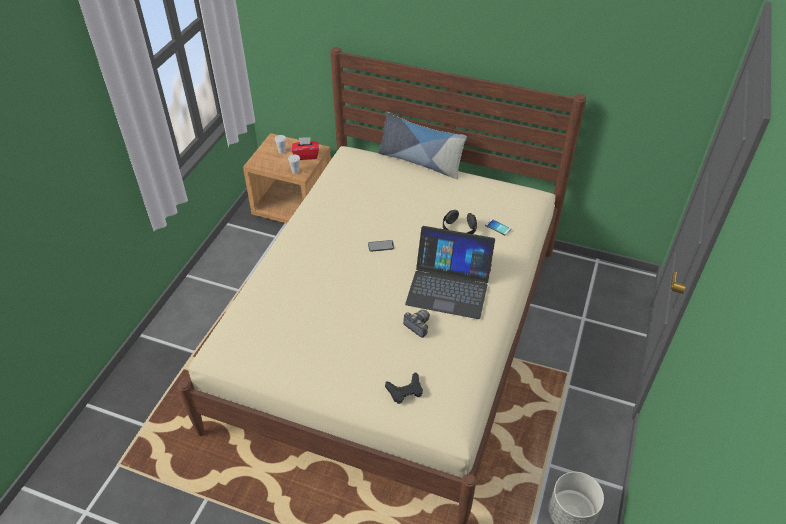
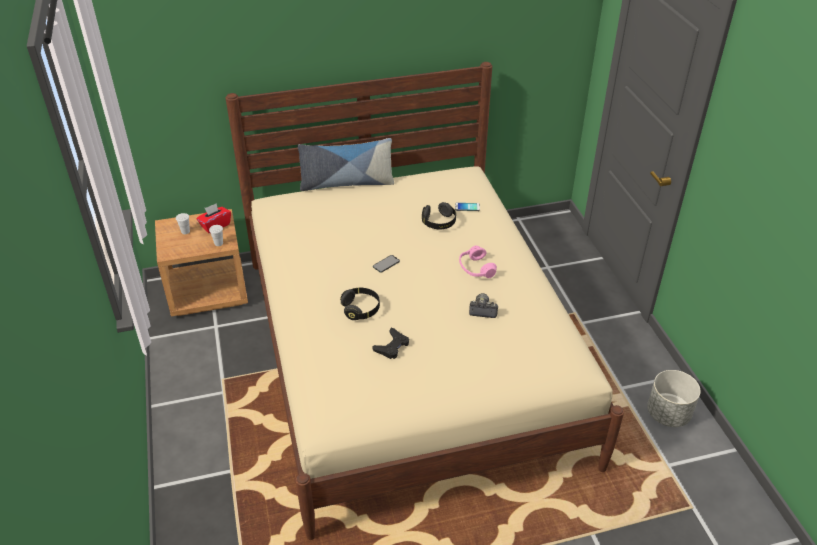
camera: 35 degrees left, 5 degrees down
black game controller [385,372,423,404] -> black game controller moved to [372,328,409,359]
laptop [405,226,495,319] -> pink headphones [459,245,497,278]
none -> black headphones [340,288,380,320]

